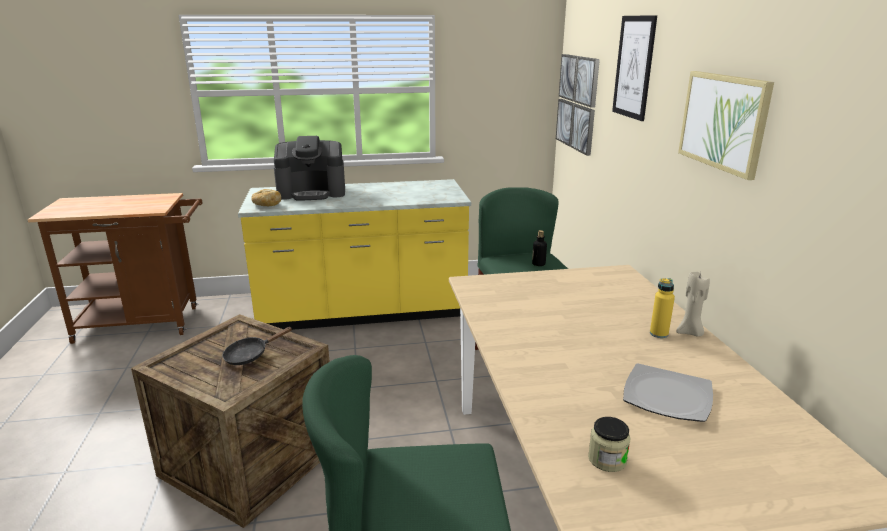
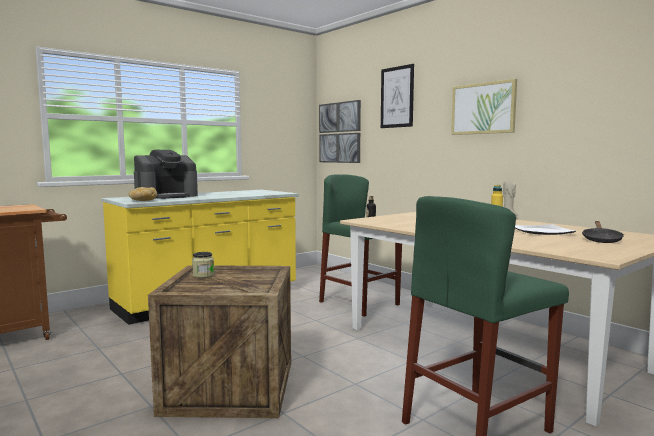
camera: 30 degrees left, 15 degrees down
black frying pan [222,327,292,365] -> black frying pan moved to [582,221,624,243]
jar [588,417,631,472] -> jar moved to [192,252,214,278]

